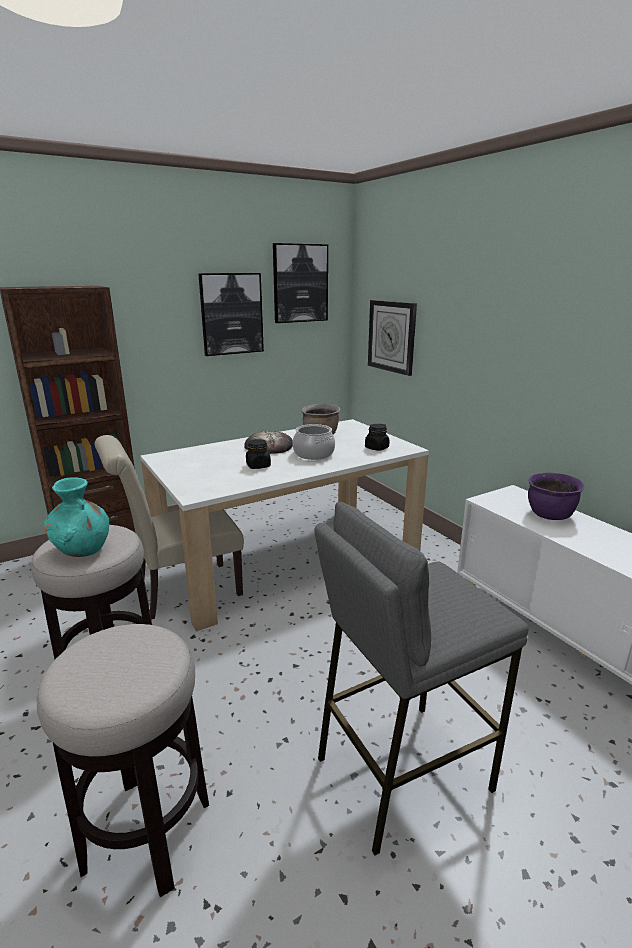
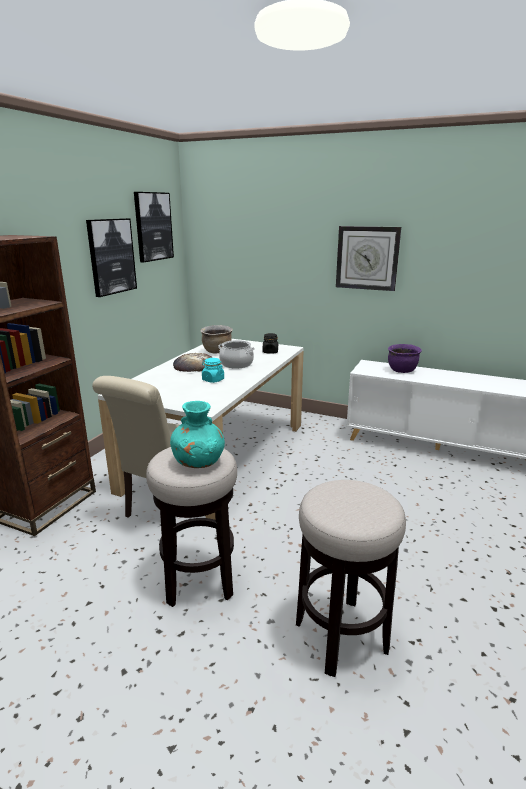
camera: 35 degrees left, 0 degrees up
black jar [246,439,271,469] -> turquoise jar [202,358,224,383]
grey stool [314,502,528,855] -> none
wall clock [368,300,417,376] -> wall clock moved to [336,226,401,291]

